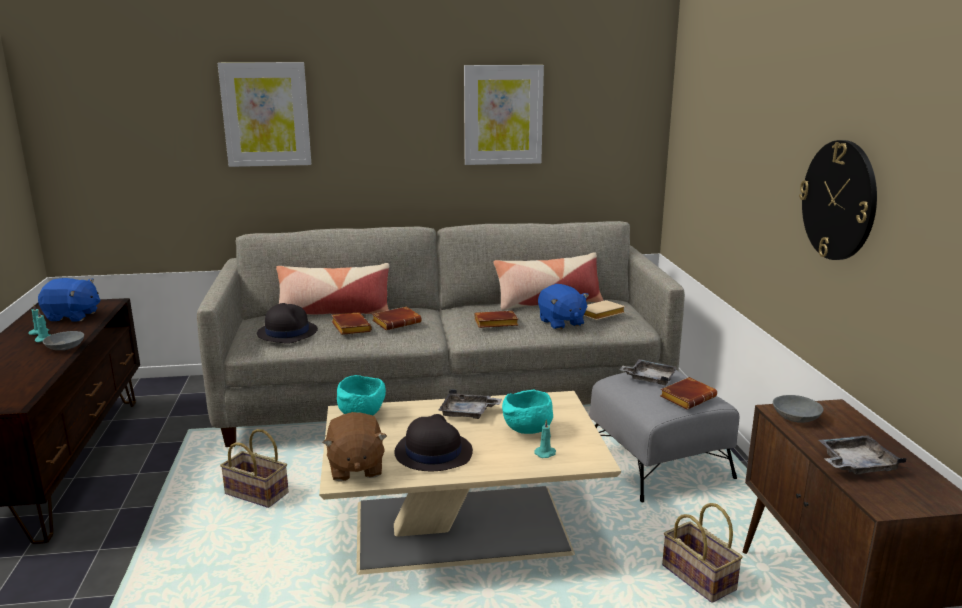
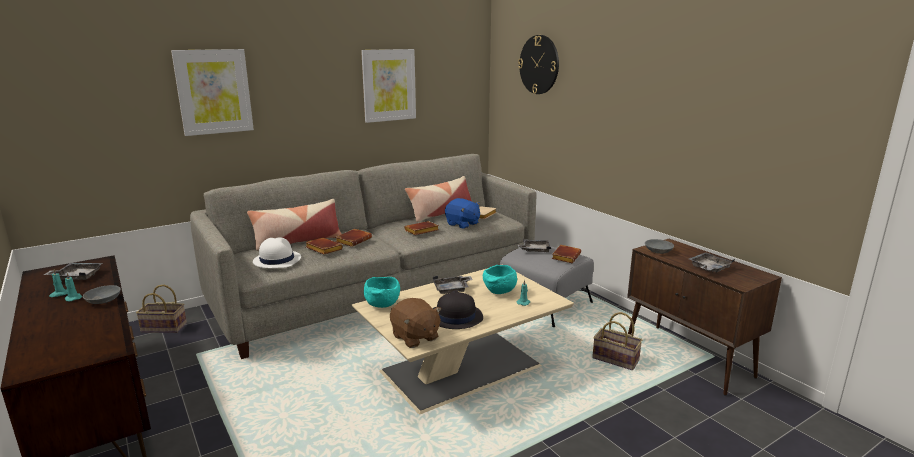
camera: 25 degrees left, 0 degrees up
blue plush toy [38,278,100,322] -> grey tray [43,263,103,280]
basket [220,429,289,508] -> basket moved to [136,285,187,333]
black hat [257,303,318,344] -> white hat [253,237,301,268]
wall clock [799,140,877,260] -> wall clock moved to [518,35,559,94]

